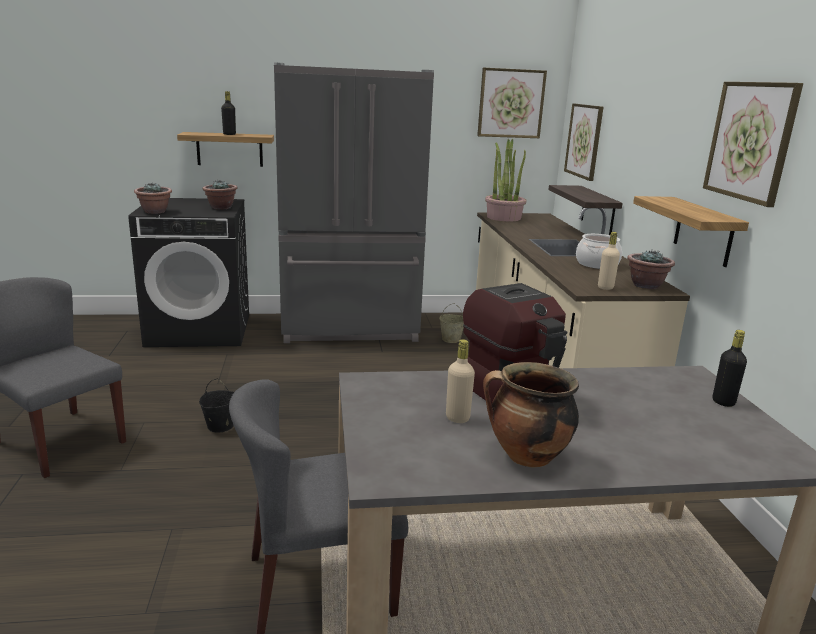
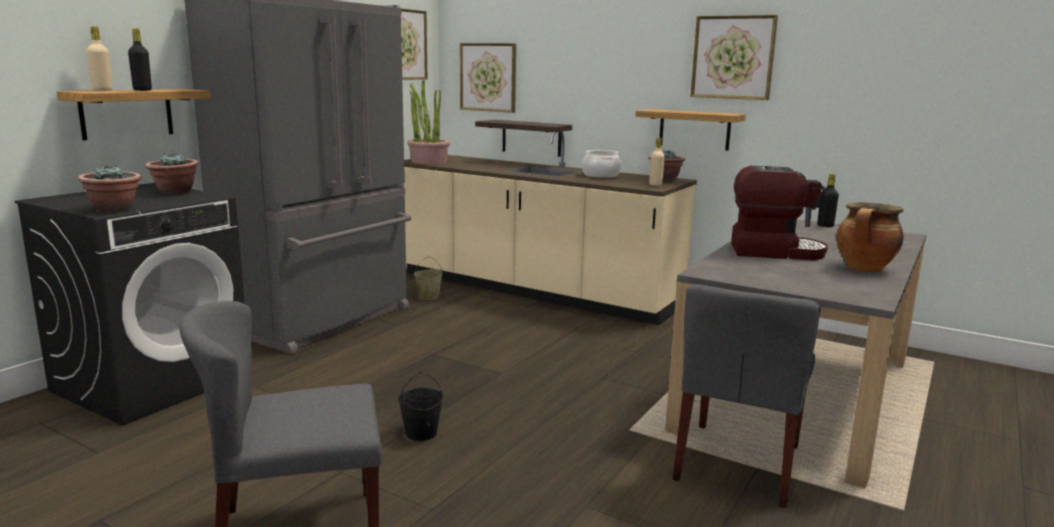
camera: 50 degrees left, 5 degrees down
beige bottle [446,339,475,423] -> beige bottle moved to [86,27,113,91]

